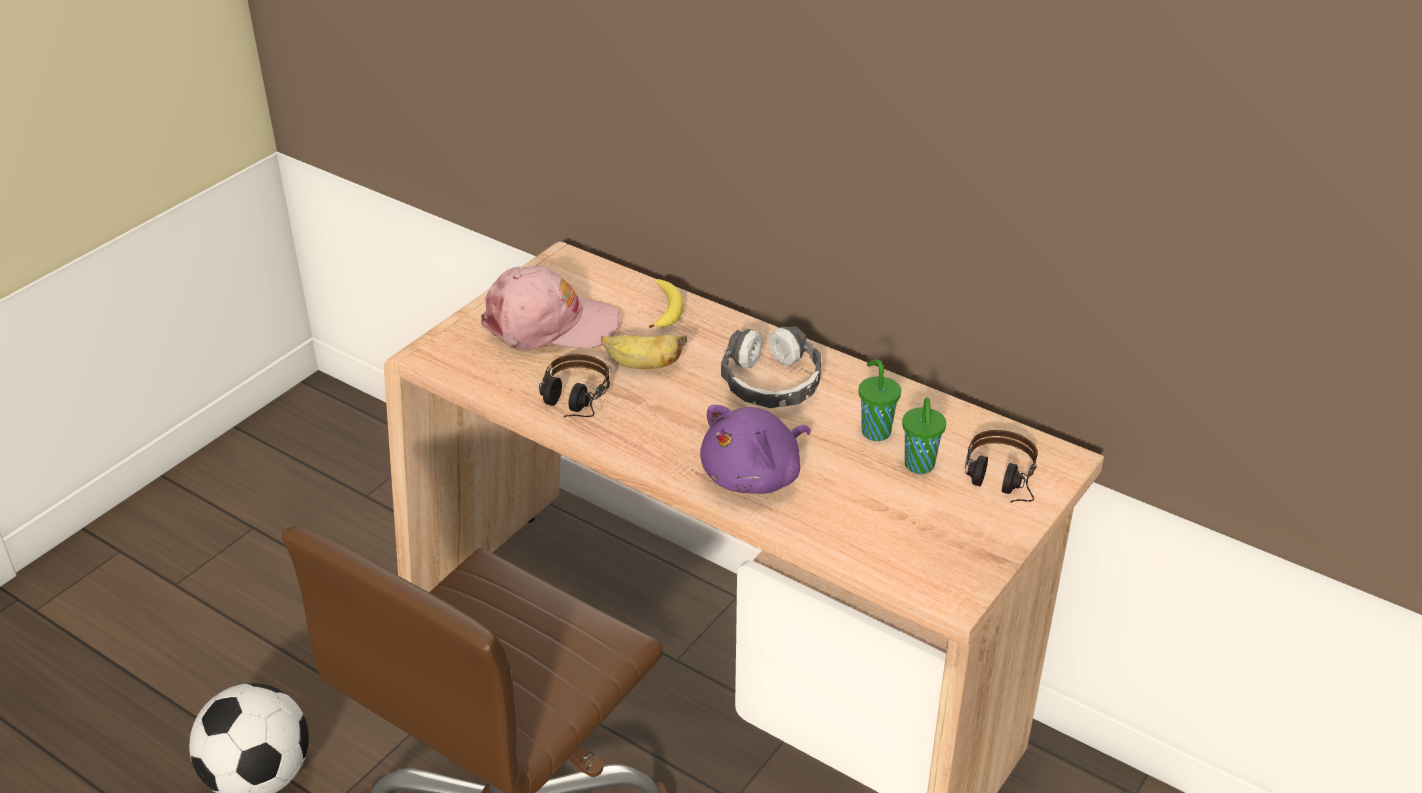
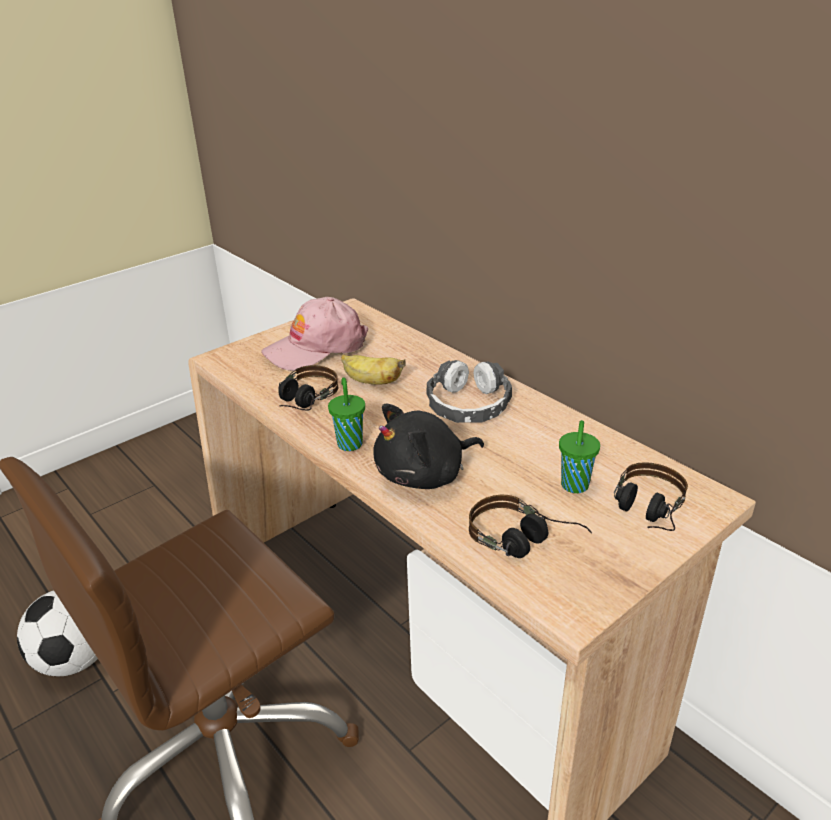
camera: 15 degrees right, 5 degrees down
pink cap [481,265,620,351] -> pink cap turned 135 degrees clockwise [261,297,368,371]
banana [649,279,684,328] -> none
purple plush toy [700,405,811,494] -> black plush toy [373,404,484,489]
green cup [858,359,901,441] -> green cup moved to [328,377,365,451]
none -> headphones [469,495,592,558]

